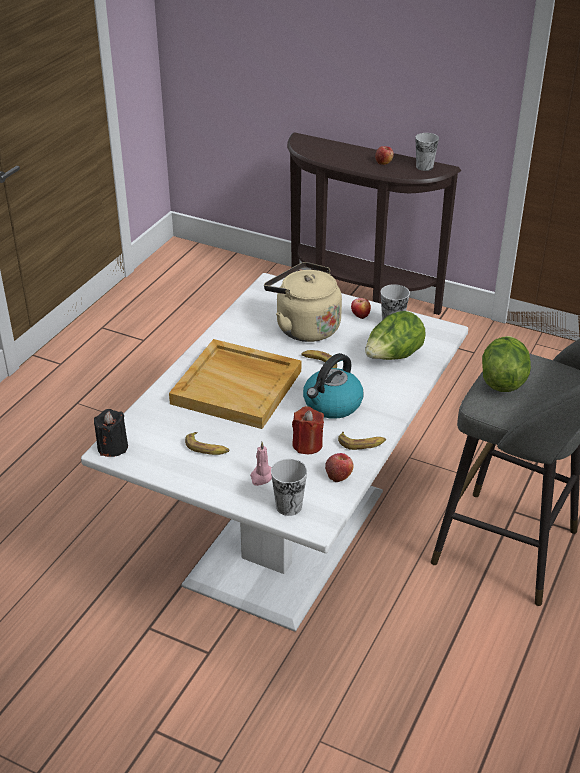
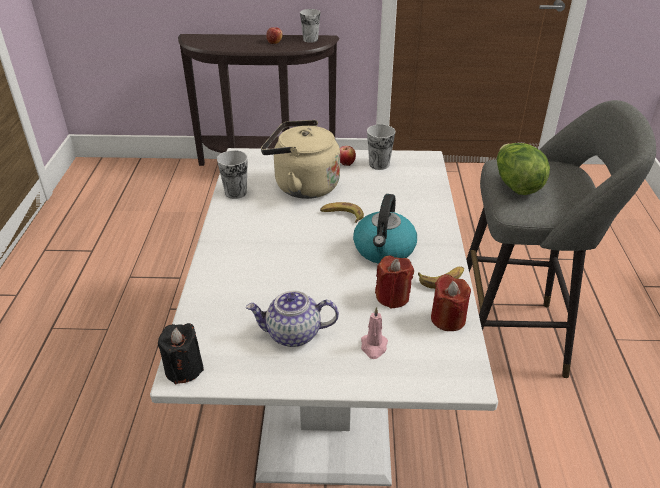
camera: 25 degrees left, 0 degrees up
beige tray [169,339,301,429] -> none
banana [185,432,229,455] -> teapot [246,291,339,347]
cup [271,459,307,516] -> cup moved to [217,150,248,199]
apple [325,453,354,482] -> red candle [431,274,471,331]
lettuce [365,311,426,360] -> none

